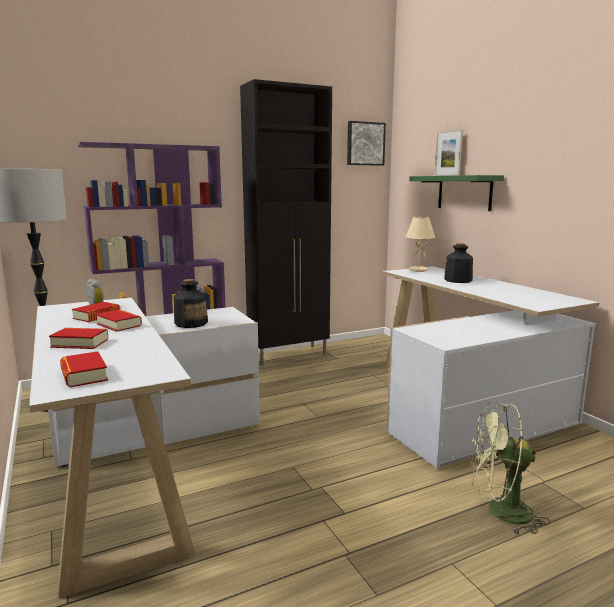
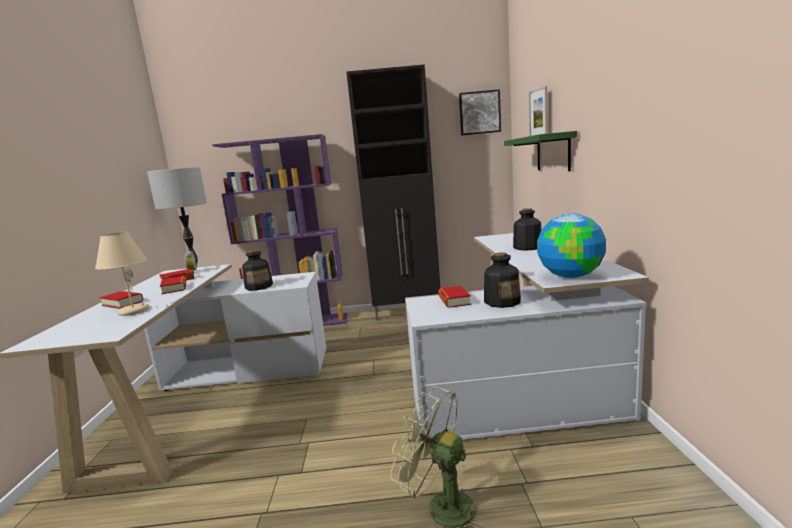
camera: 25 degrees right, 0 degrees up
book [60,351,108,387] -> book moved to [438,286,471,308]
beige table lamp [405,217,435,272] -> beige table lamp moved to [95,232,149,316]
none -> bottle [484,252,521,308]
none -> globe [537,213,606,278]

